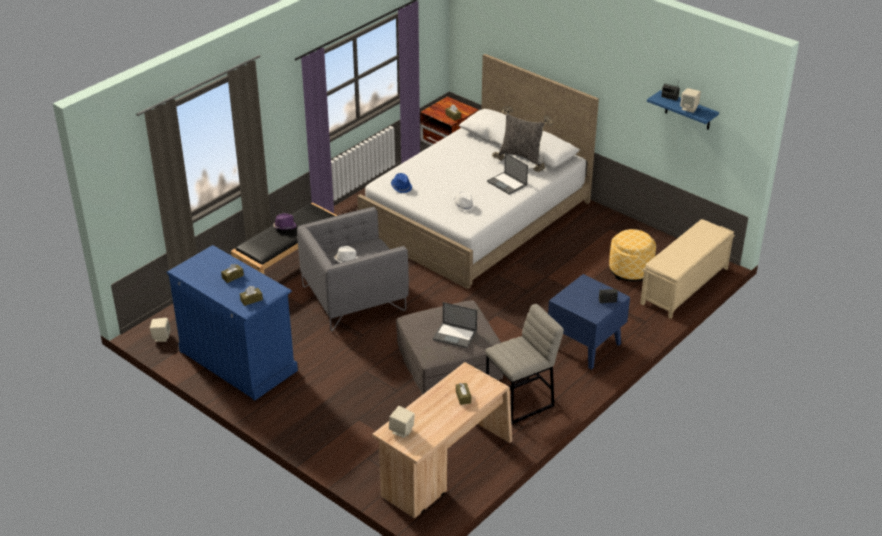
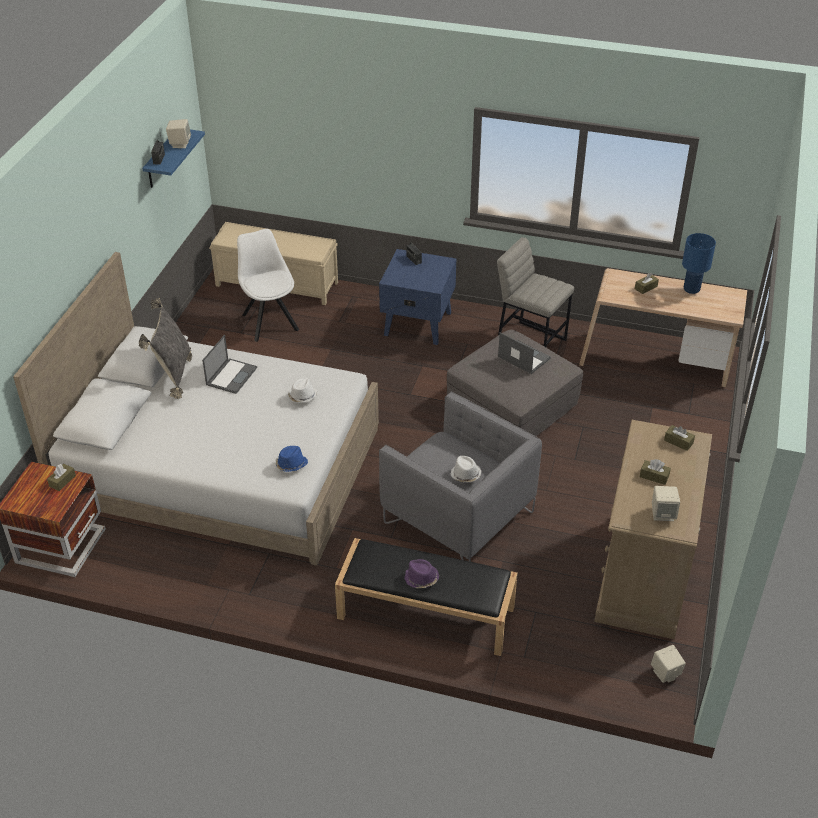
camera: 115 degrees left, 5 degrees up
blue dresser [167,245,298,401] -> beige dresser [594,420,712,639]
beige speaker [389,406,415,438] -> beige speaker moved to [652,486,680,521]
laptop [433,302,477,348] -> laptop turned 45 degrees counterclockwise [498,332,551,374]
ottoman [609,229,656,281] -> white chair [237,229,299,342]
none -> blue table lamp [682,233,716,294]

